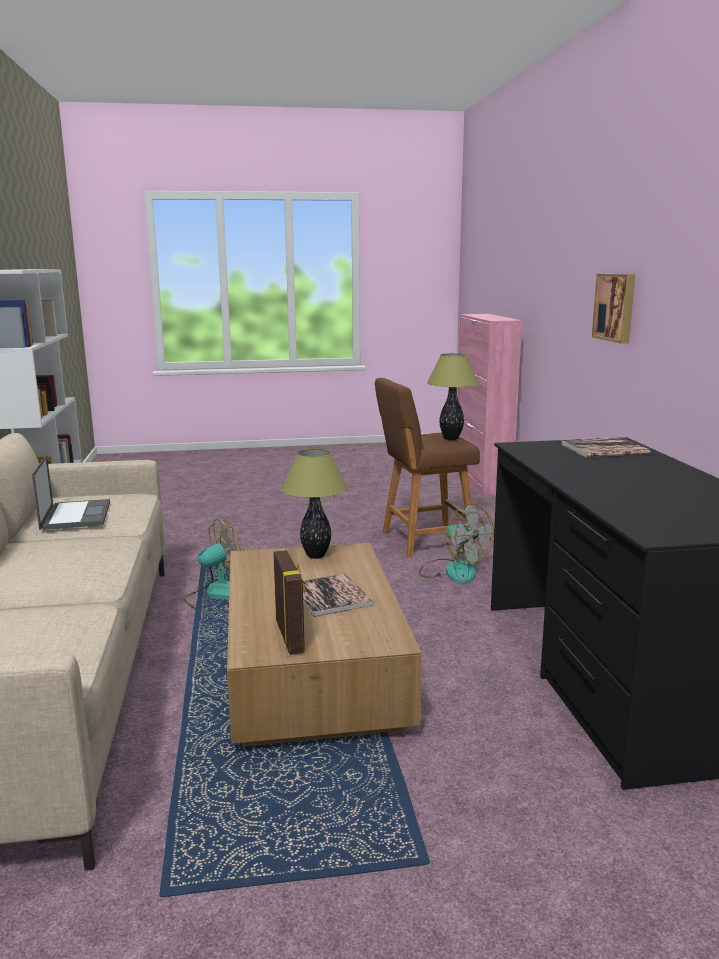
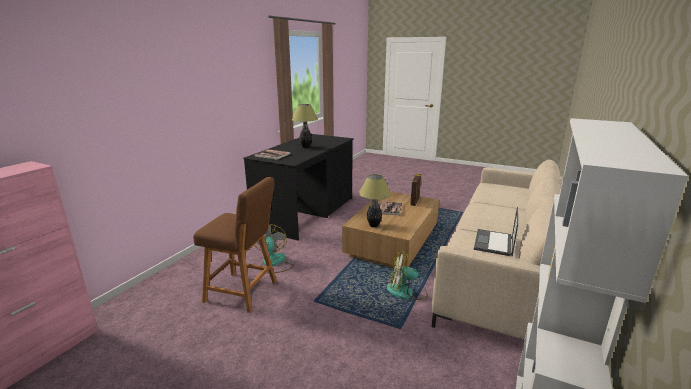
camera: 145 degrees left, 5 degrees up
table lamp [427,353,479,440] -> table lamp moved to [292,104,318,148]
picture [592,274,635,344] -> none

